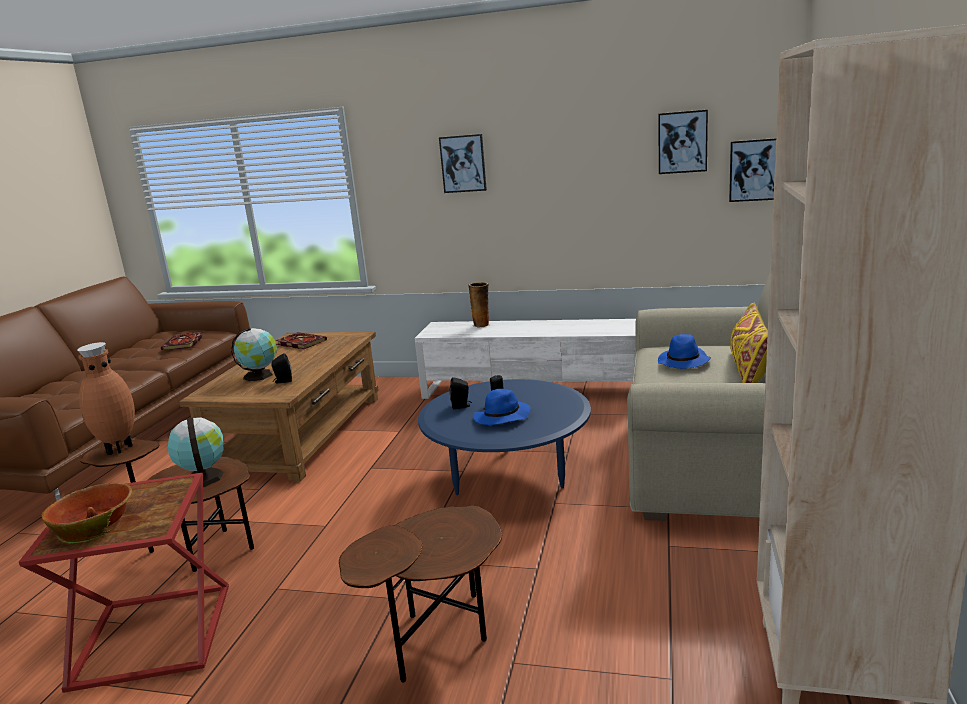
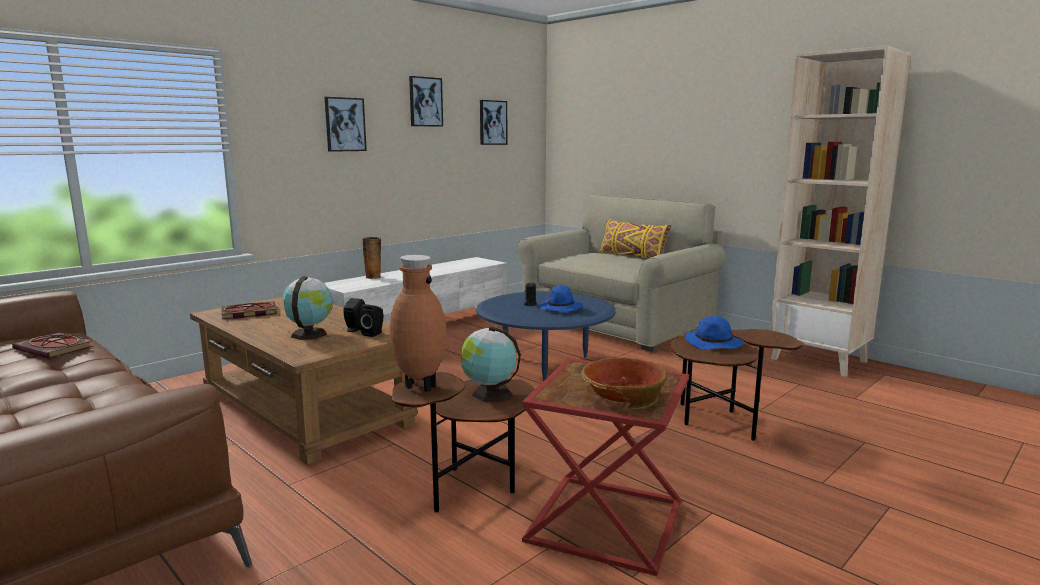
camera: 60 degrees left, 5 degrees down
black speaker [450,377,472,409] -> black speaker moved to [360,304,383,337]
blue hat [658,334,711,369] -> blue hat moved to [685,316,744,350]
picture [729,138,776,202] -> picture moved to [409,76,443,127]

